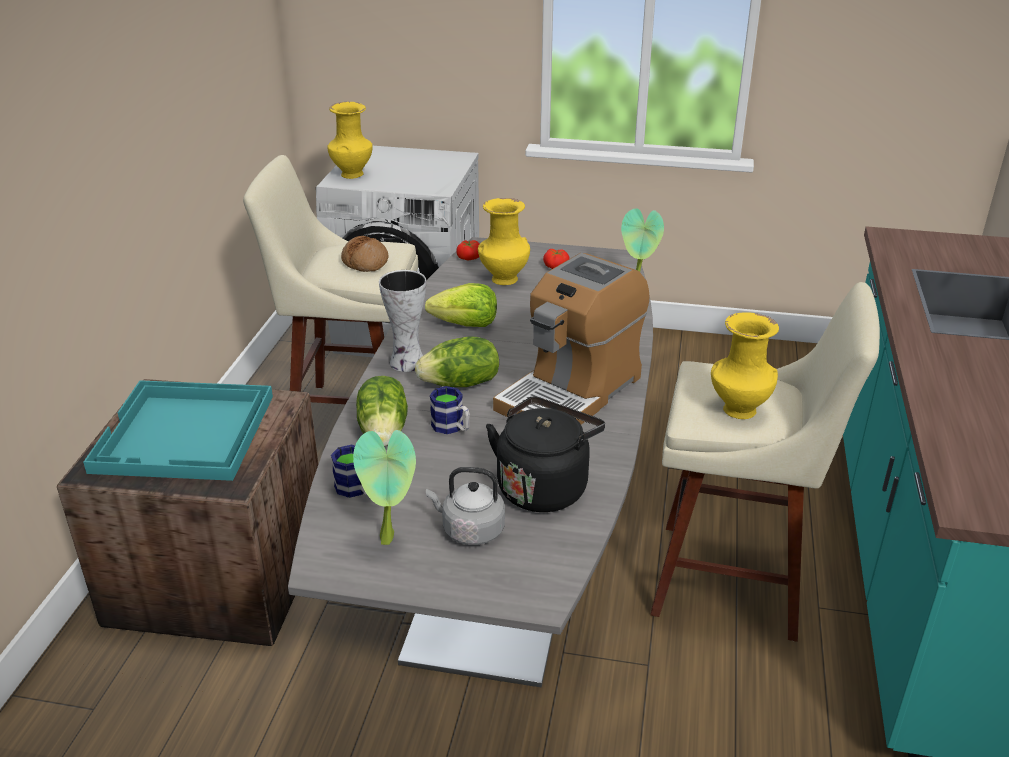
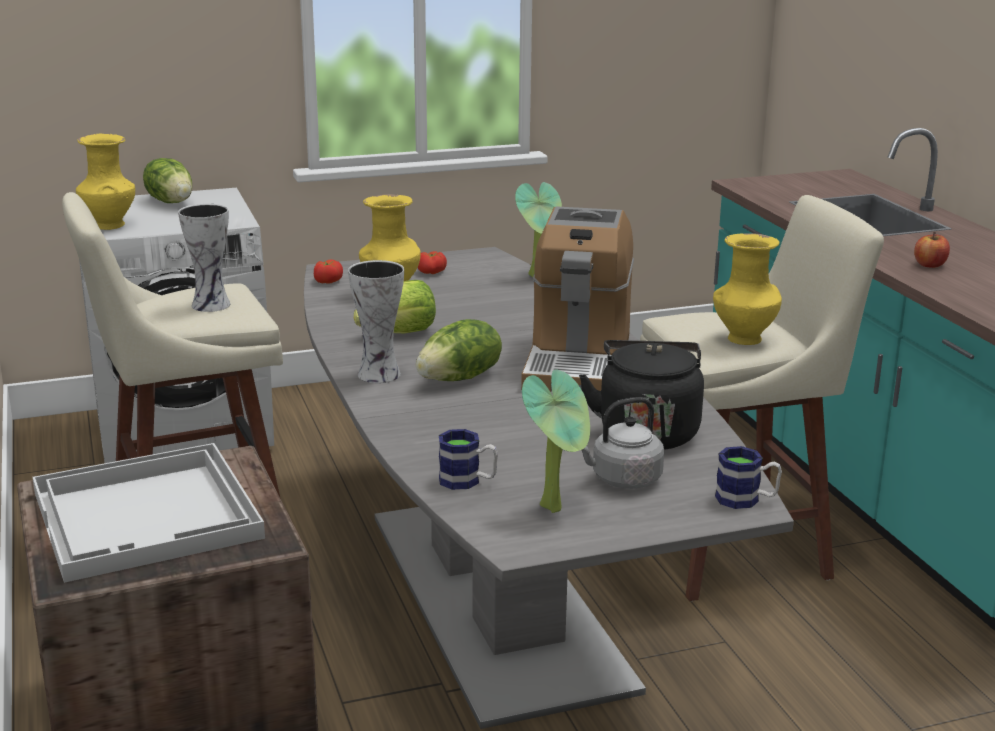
camera: 30 degrees left, 10 degrees down
turquoise tray [83,380,273,481] -> white tray [32,443,265,583]
bread [341,236,389,272] -> vase [178,204,230,312]
lettuce [356,376,408,446] -> lettuce moved to [143,158,192,203]
mug [430,386,470,434] -> mug moved to [715,446,782,509]
none -> apple [914,232,950,268]

